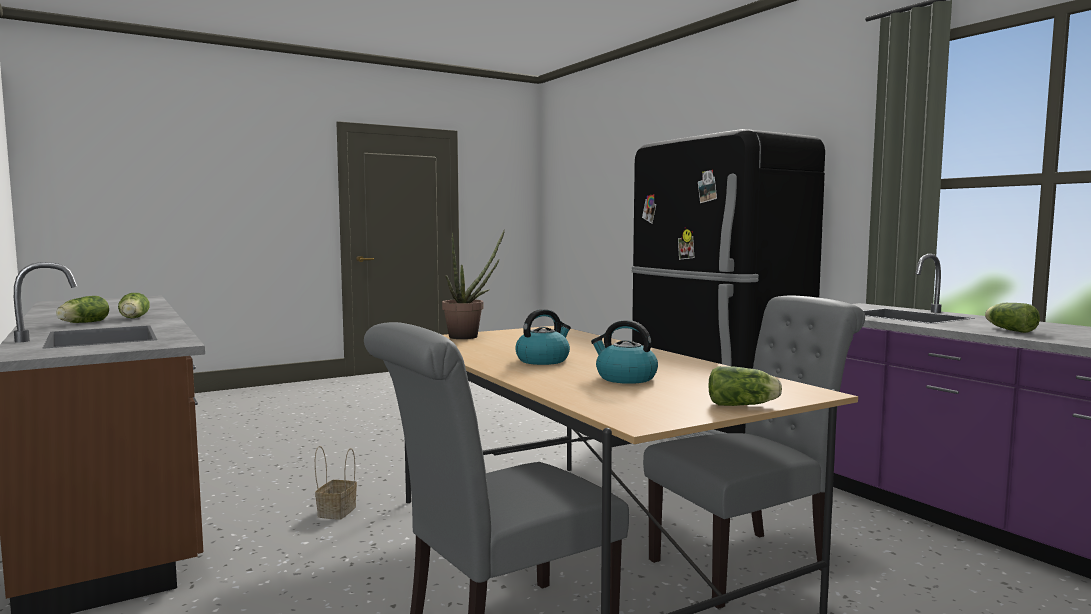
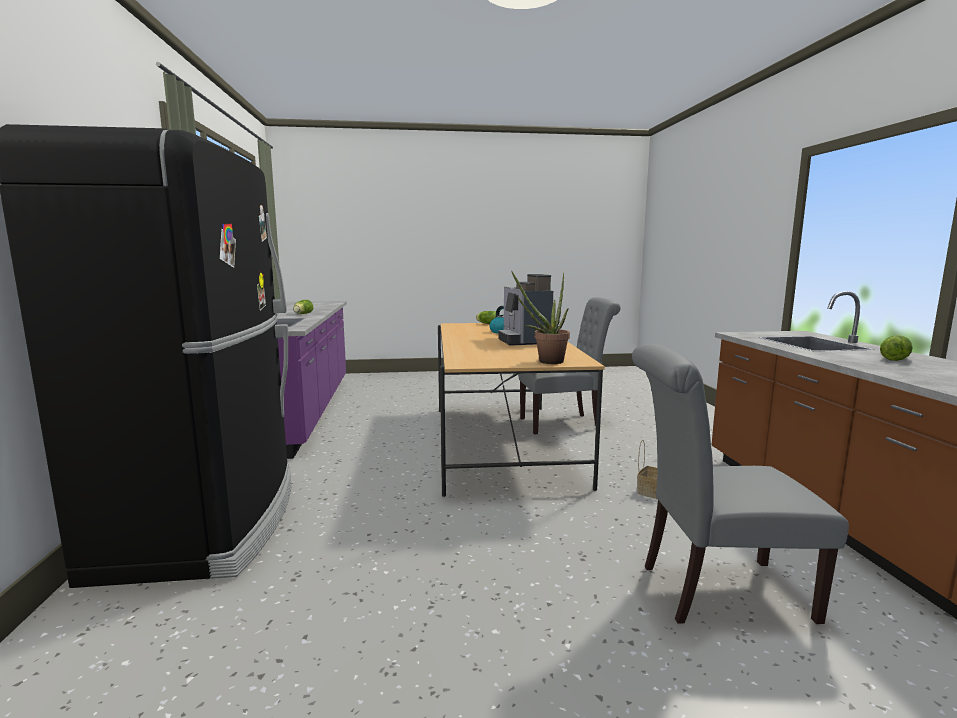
camera: 155 degrees left, 5 degrees up
lettuce [118,293,150,318] -> none
kettle [515,309,571,365] -> coffee machine [498,274,553,346]
grey chair [643,295,865,609] -> grey chair moved to [632,344,849,624]

